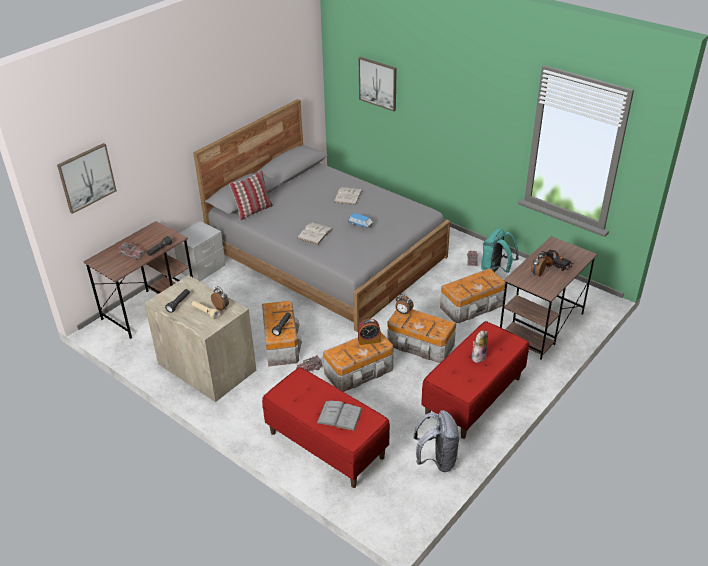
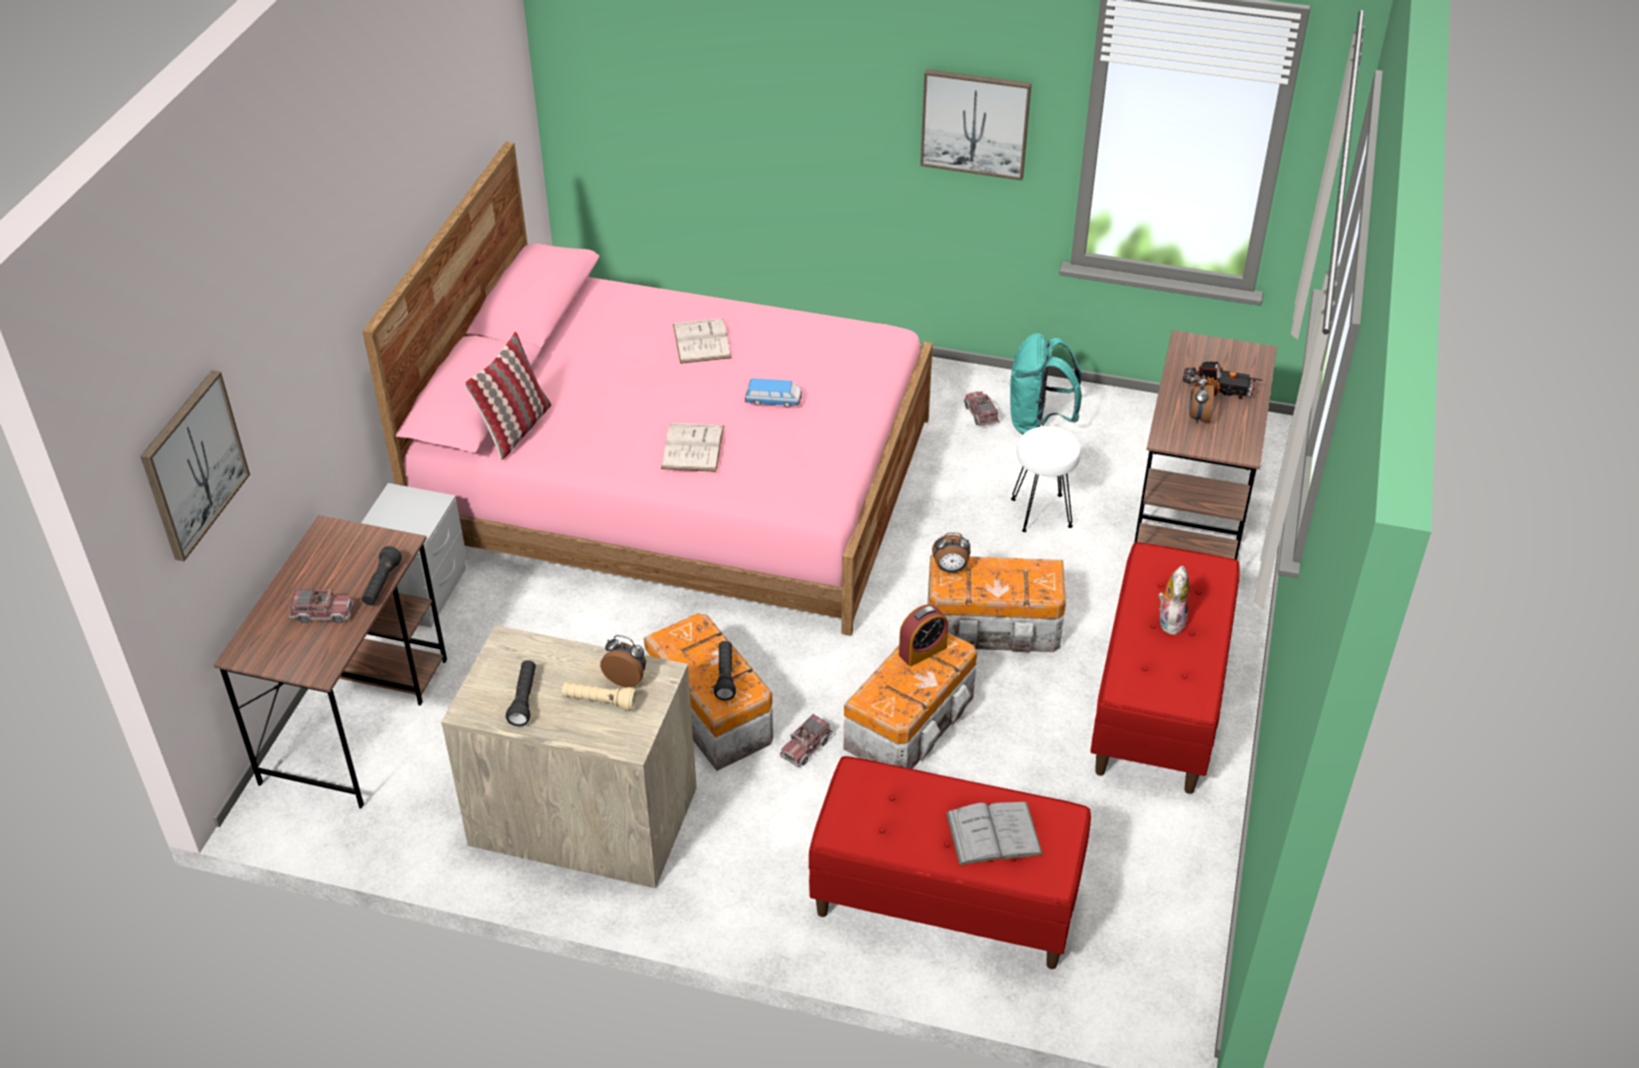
camera: 25 degrees left, 5 degrees up
grey bed [193,99,450,332] -> pink bed [362,142,933,636]
picture [359,57,397,111] -> picture moved to [920,69,1032,180]
grey backpack [413,410,459,472] -> none
storage box [440,268,505,323] -> white stool [1011,426,1081,532]

